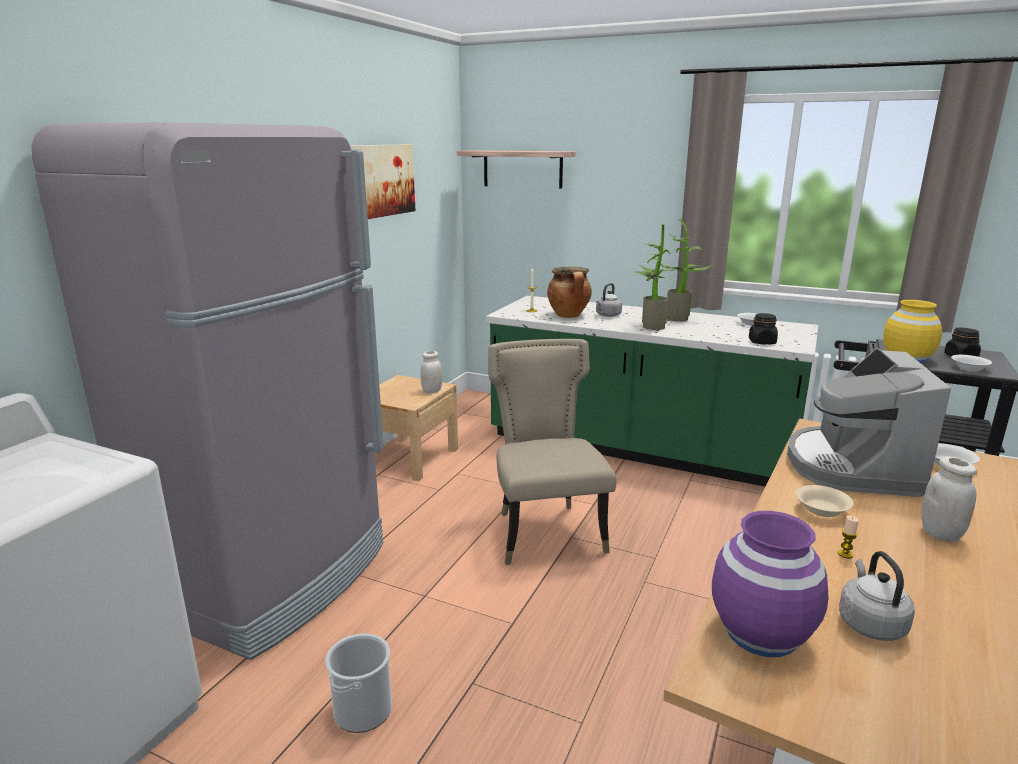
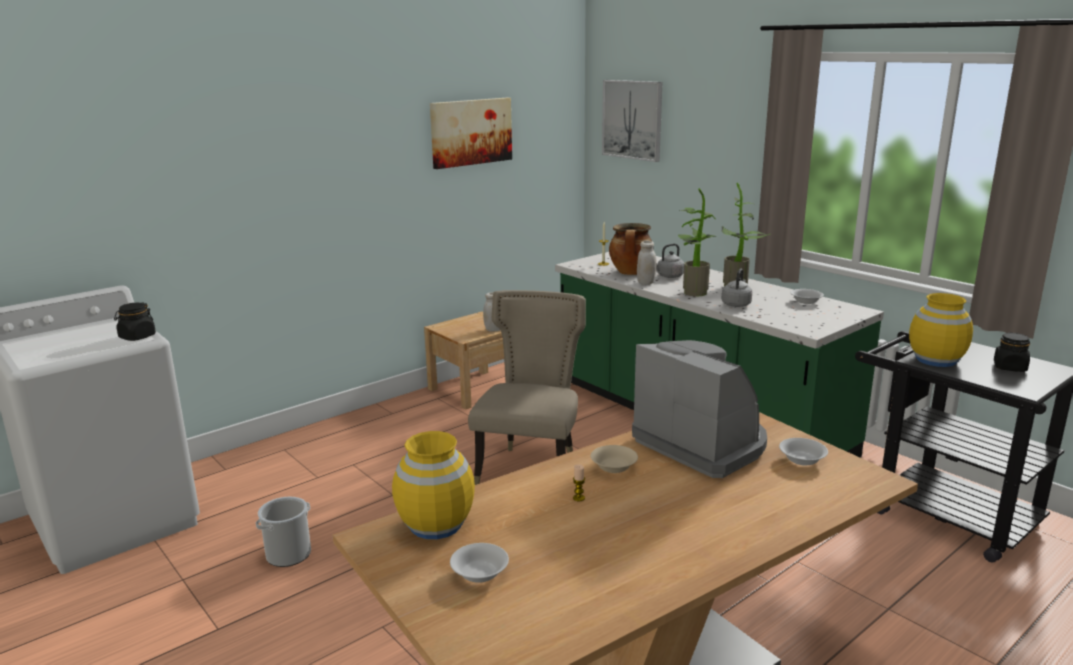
camera: 25 degrees right, 0 degrees up
grey fridge [31,122,384,660] -> none
shelf [457,150,576,189] -> picture [602,80,663,162]
purple vase [712,511,828,657] -> yellow vase [392,431,475,539]
black jar [749,313,778,344] -> black jar moved to [114,302,156,341]
coffee machine [787,348,951,497] -> coffee machine turned 105 degrees clockwise [632,340,767,478]
grey kettle [839,551,915,641] -> grey kettle moved to [721,268,752,307]
white jar [921,456,977,542] -> white jar moved to [637,241,656,285]
white bowl [951,355,992,372] -> white bowl moved to [450,543,509,583]

